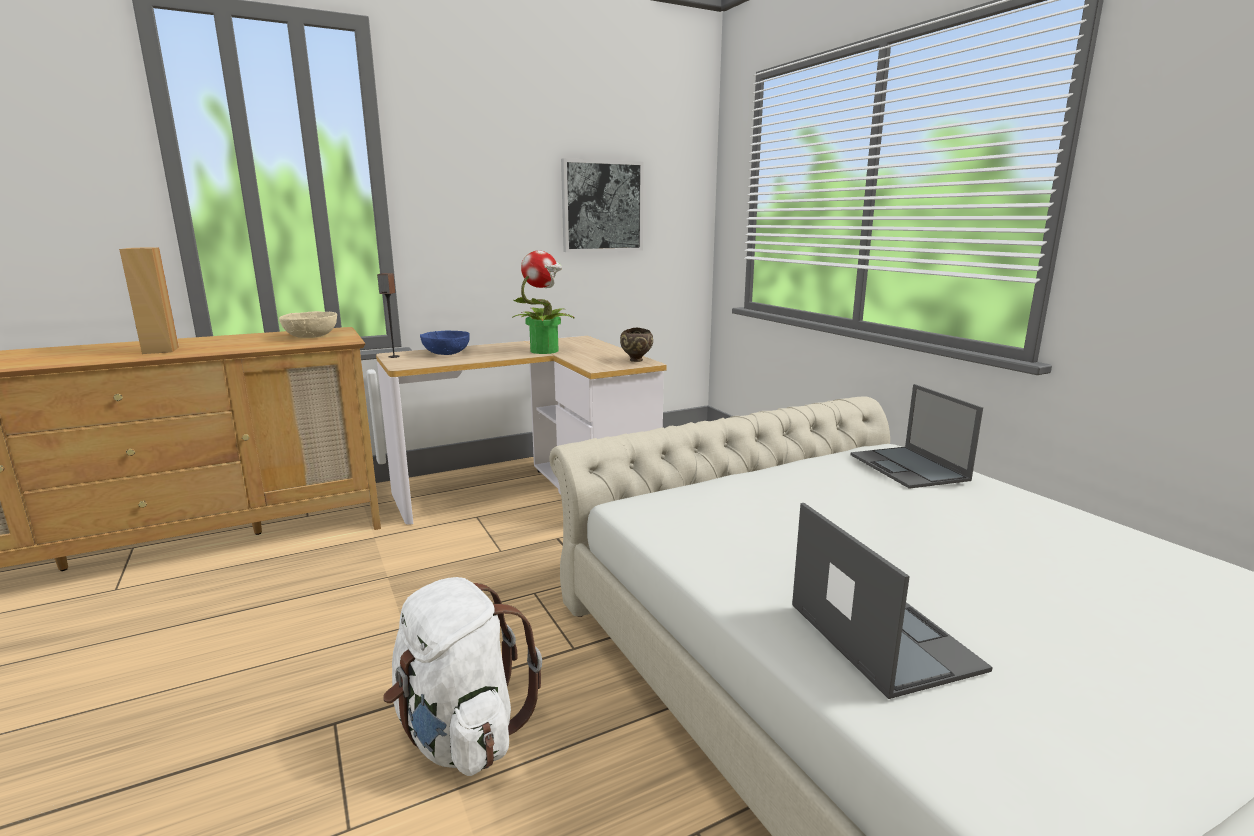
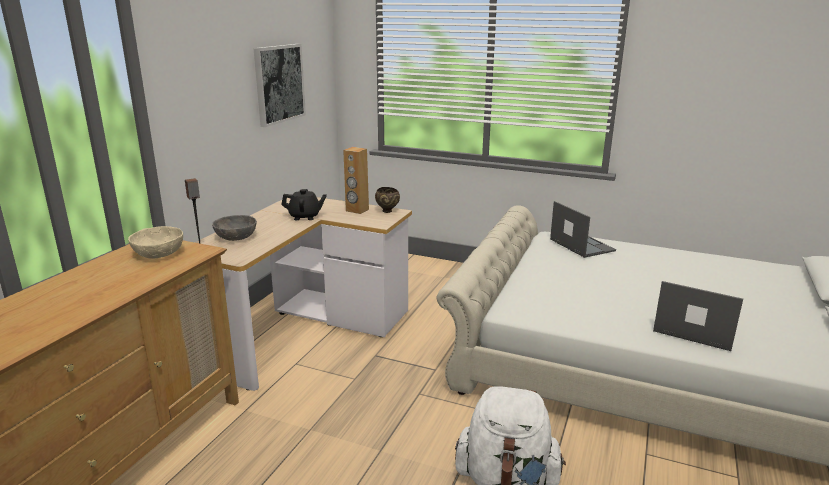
camera: 40 degrees left, 5 degrees up
brown speaker [119,247,179,354] -> brown speaker moved to [343,147,369,214]
blue bowl [420,330,470,355] -> grey bowl [212,215,257,241]
potted plant [512,251,575,354] -> black teapot [281,189,327,220]
laptop [850,384,983,489] -> laptop turned 150 degrees counterclockwise [550,201,616,258]

